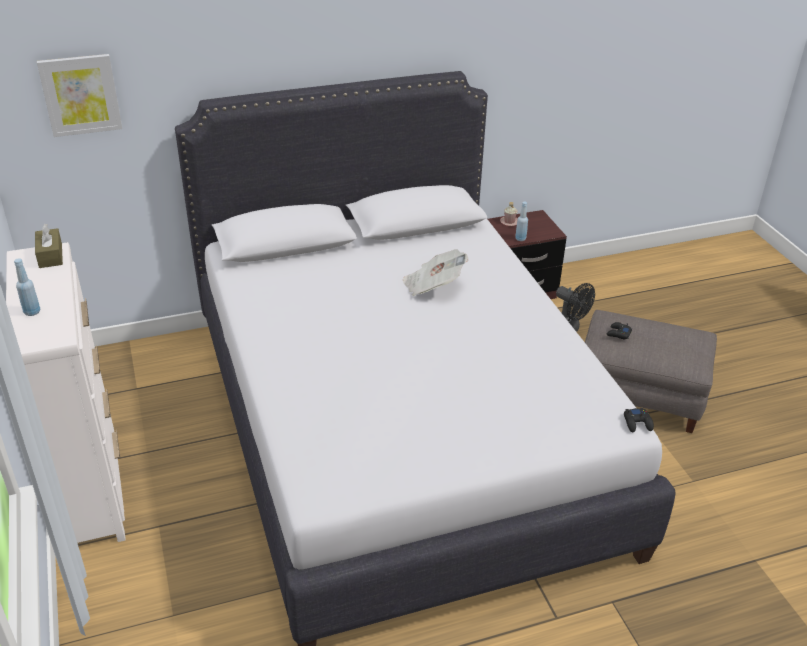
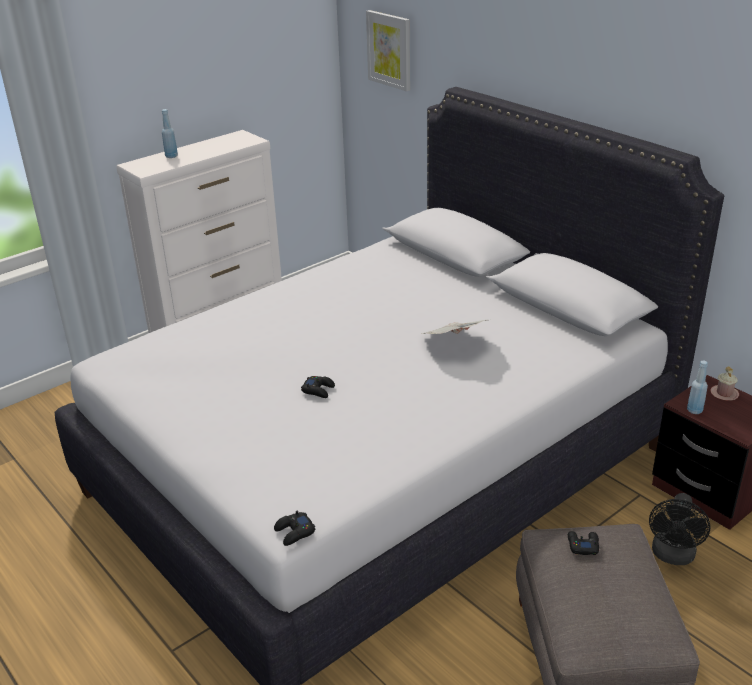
camera: 70 degrees right, 5 degrees down
brown tissue box [35,223,63,268] -> none
none -> black game controller [301,376,335,398]

